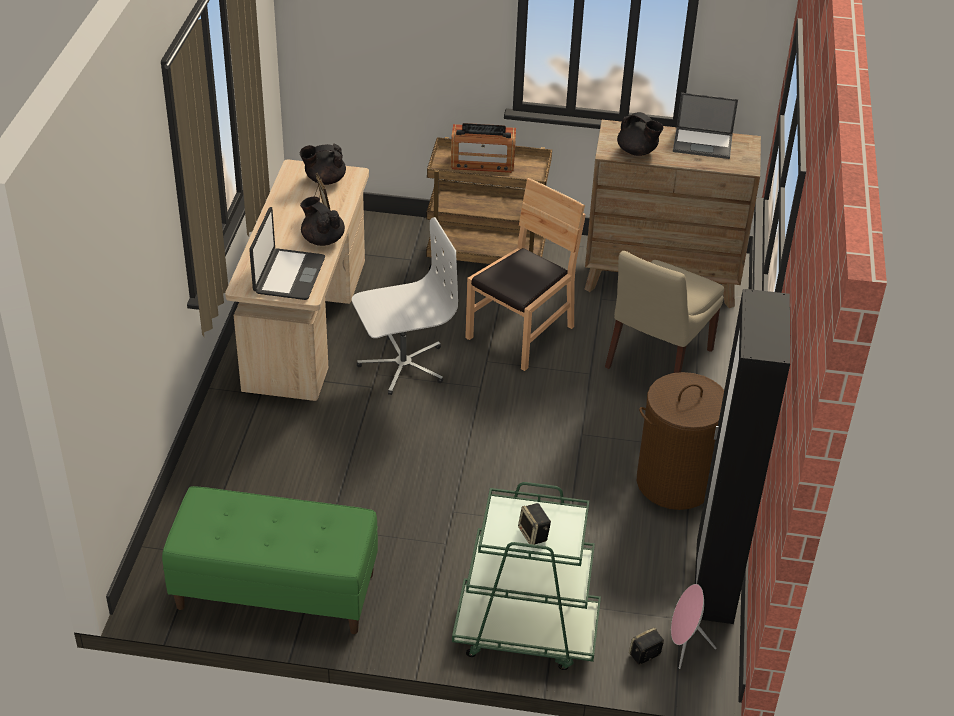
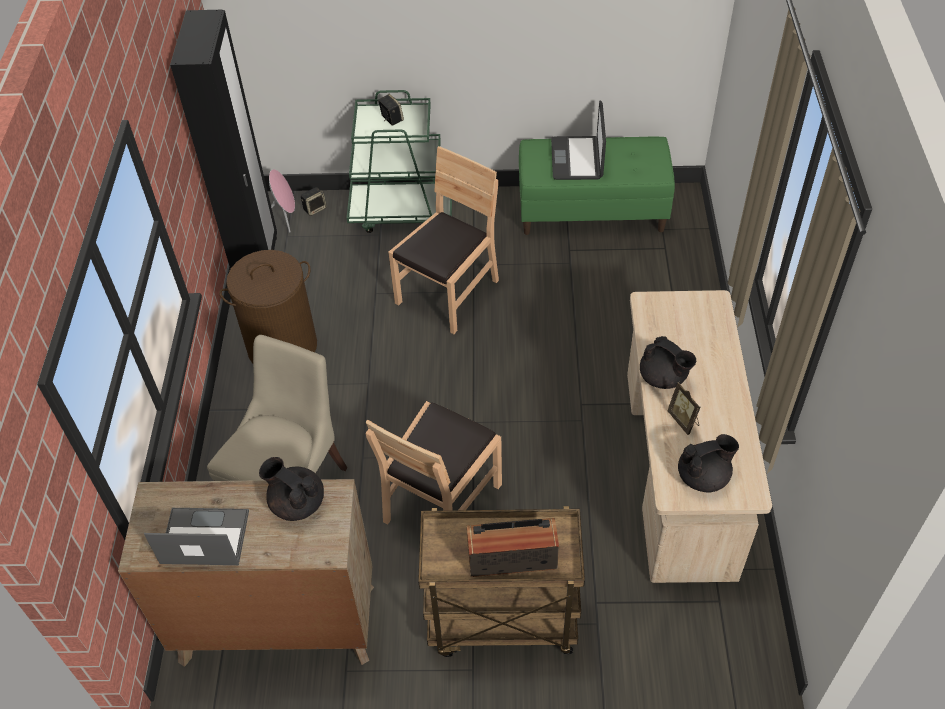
camera: 175 degrees right, 10 degrees up
laptop [249,207,325,300] -> laptop moved to [551,100,606,180]
white office chair [352,217,458,395] -> none
none -> brown chair [388,146,499,334]

